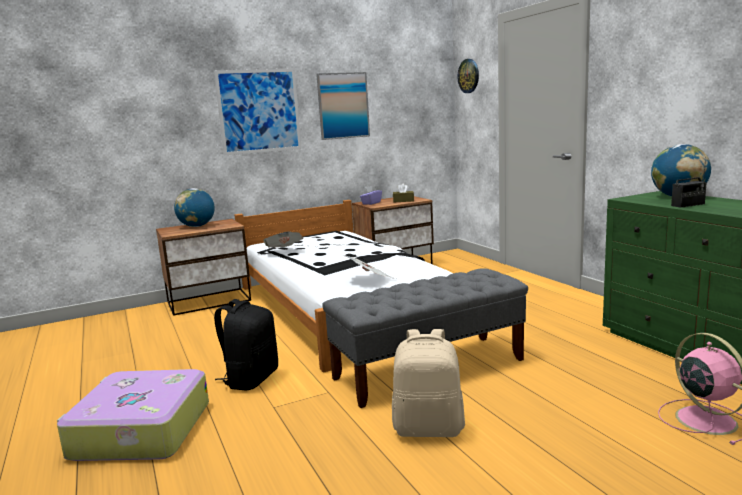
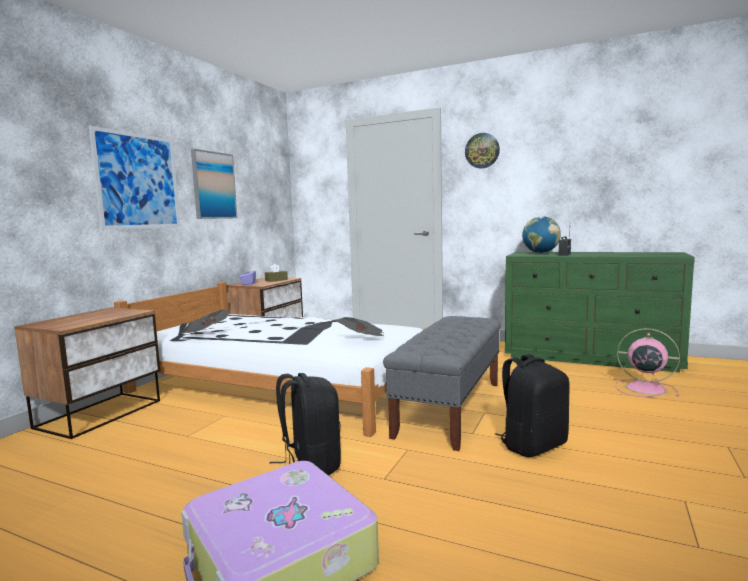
camera: 40 degrees left, 5 degrees down
globe [174,188,215,227] -> none
beige backpack [392,329,465,437] -> black backpack [495,354,570,457]
wall clock [457,59,479,93] -> wall clock moved to [465,133,500,169]

